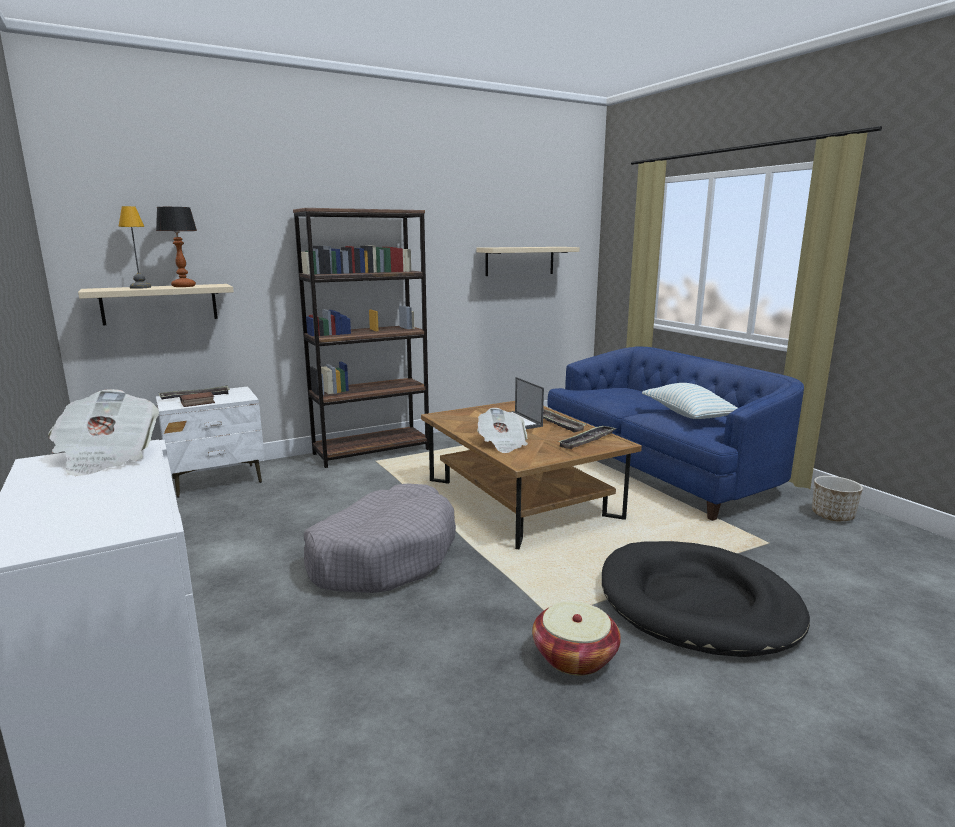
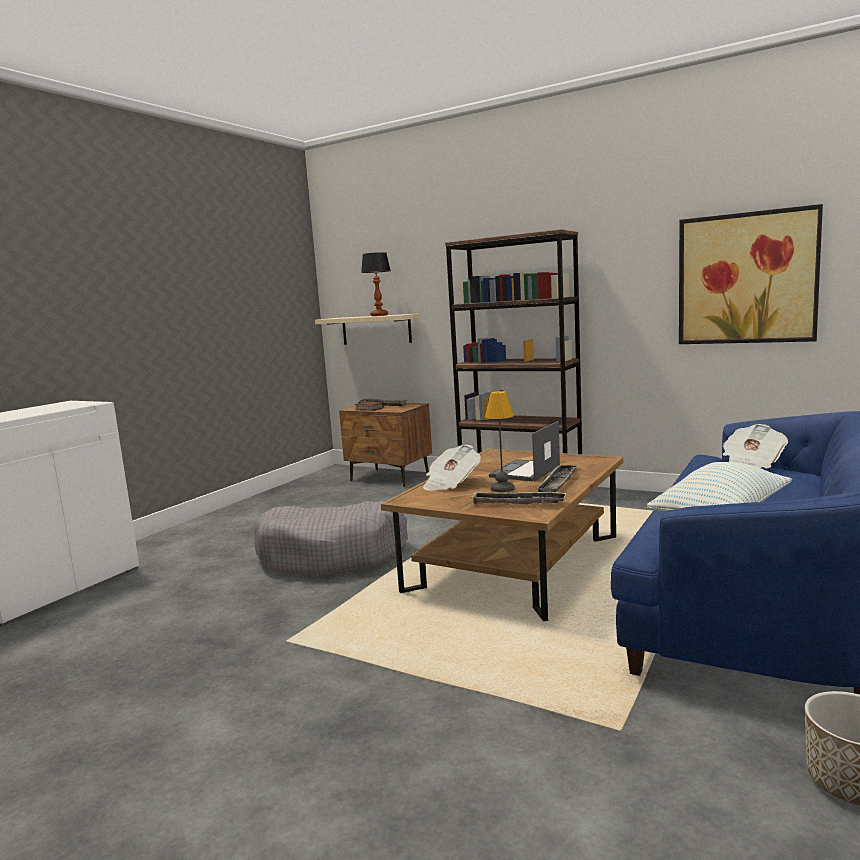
camera: 60 degrees right, 5 degrees down
newspaper [48,389,159,476] -> newspaper moved to [723,424,788,469]
table lamp [118,206,151,289] -> table lamp moved to [485,391,515,492]
white nightstand [156,387,265,498] -> brown nightstand [339,403,432,487]
beige shelf [477,247,580,276] -> picture [679,204,823,344]
basket [532,601,621,675] -> none
black dog bed [602,541,810,657] -> none

